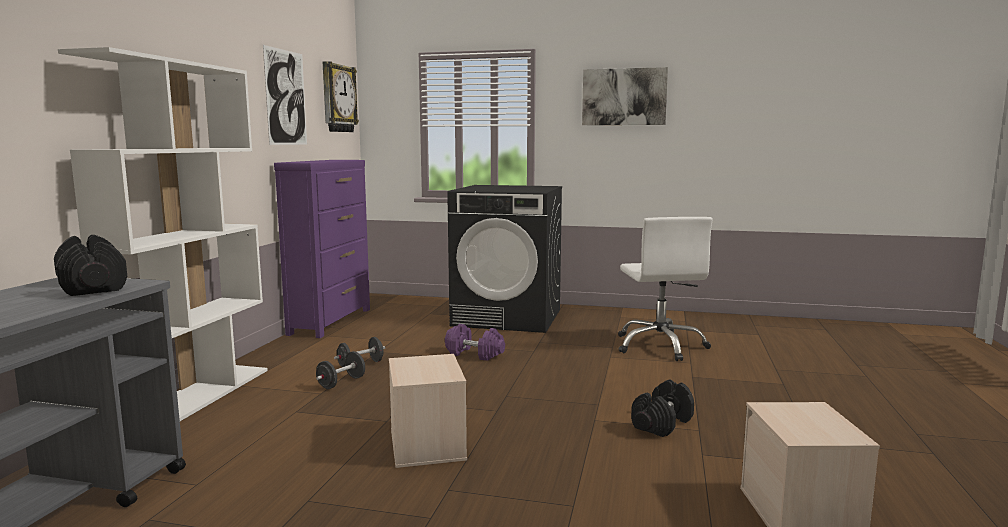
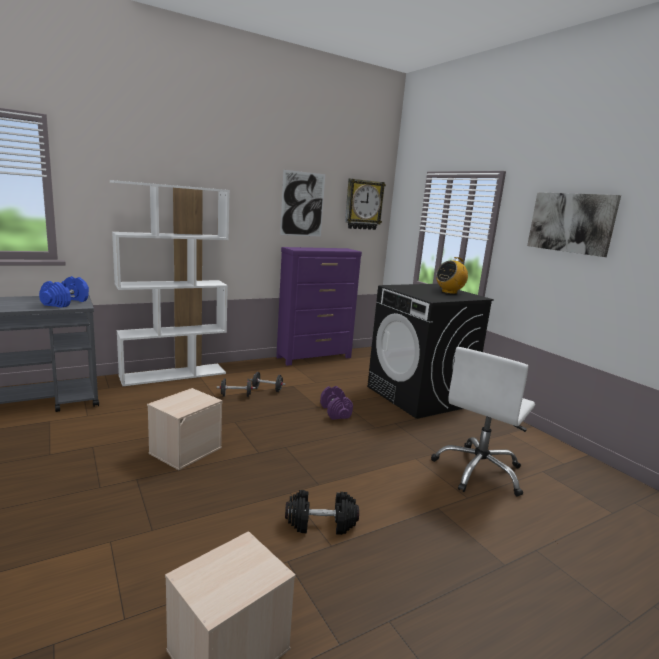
camera: 45 degrees right, 5 degrees up
black dumbbell [54,235,127,296] -> blue dumbbell [39,276,89,308]
none -> radio [436,257,468,294]

